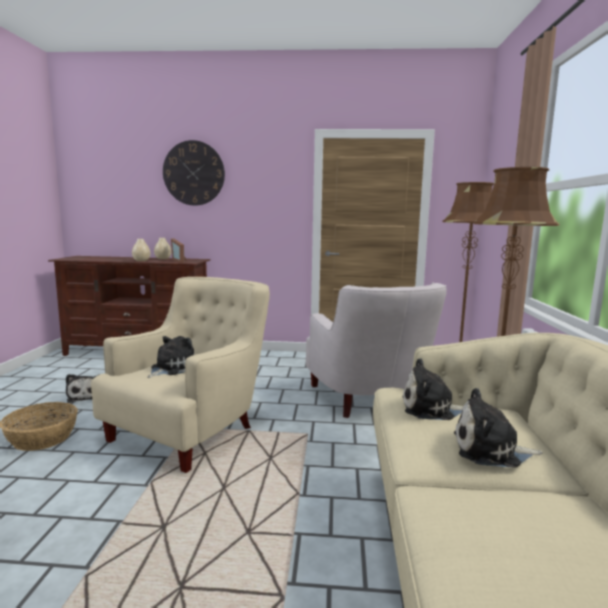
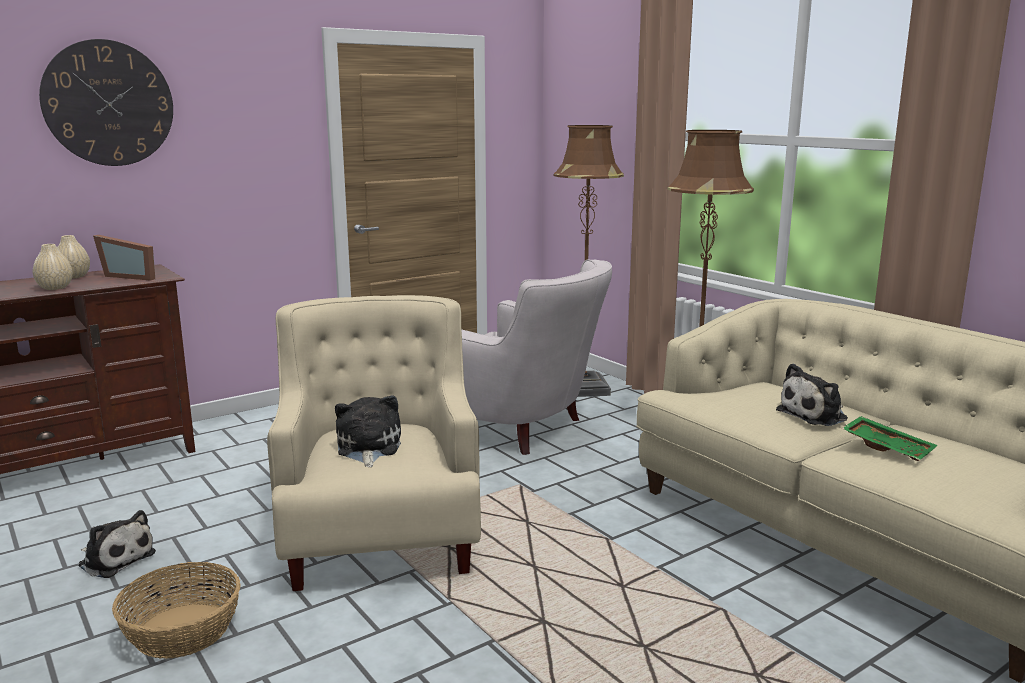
camera: 40 degrees left, 5 degrees up
plush toy [402,358,463,420] -> none
none -> green tray [842,416,937,461]

